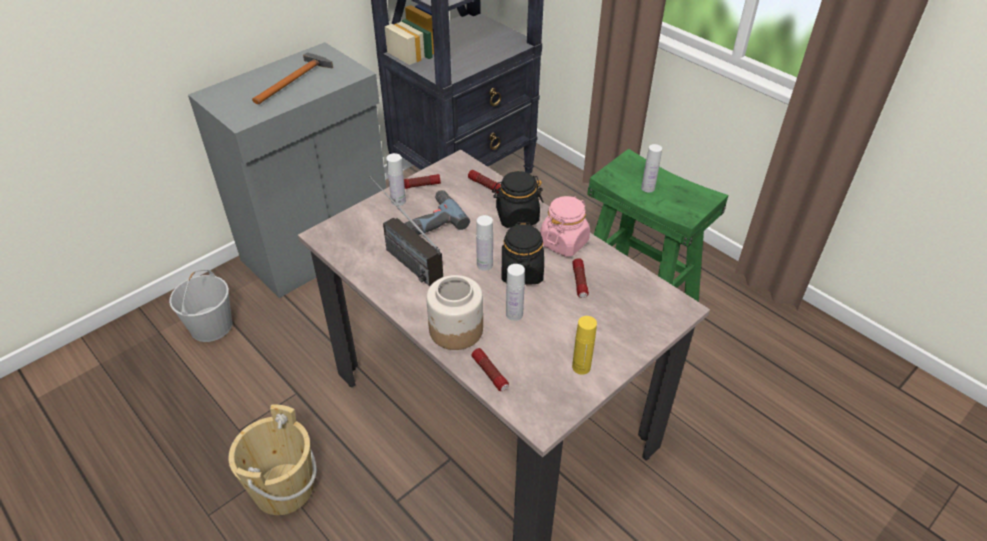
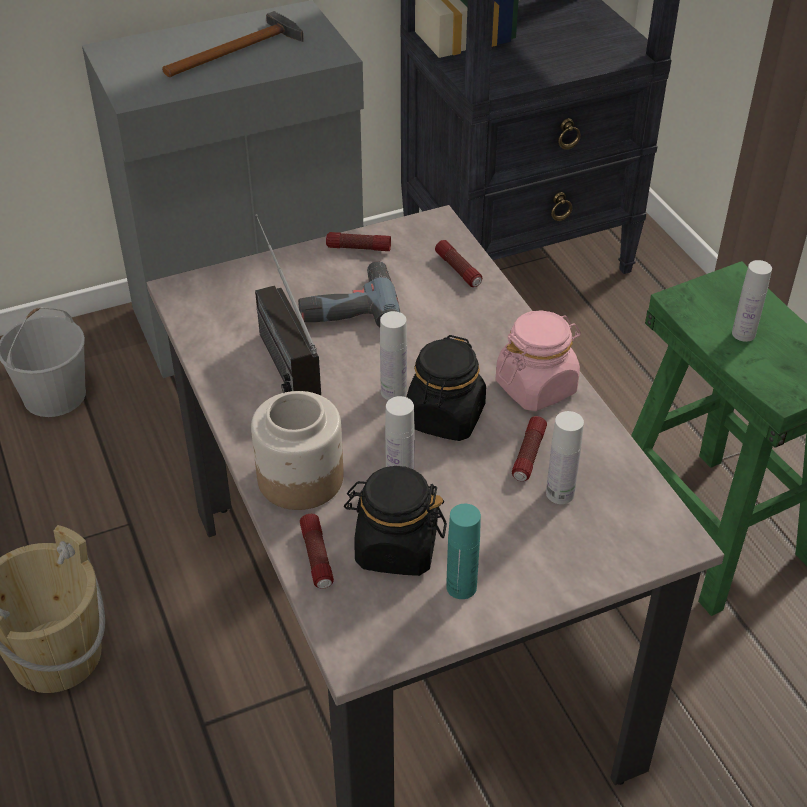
camera: 20 degrees right, 0 degrees up
white bottle [386,153,406,206] -> white bottle moved to [546,411,584,504]
black jar [492,171,543,228] -> black jar moved to [344,466,447,576]
yellow bottle [572,316,597,375] -> turquoise bottle [446,504,481,599]

